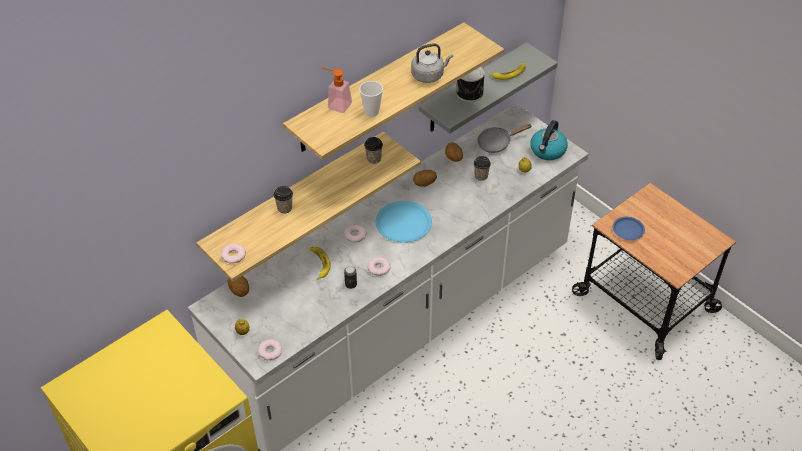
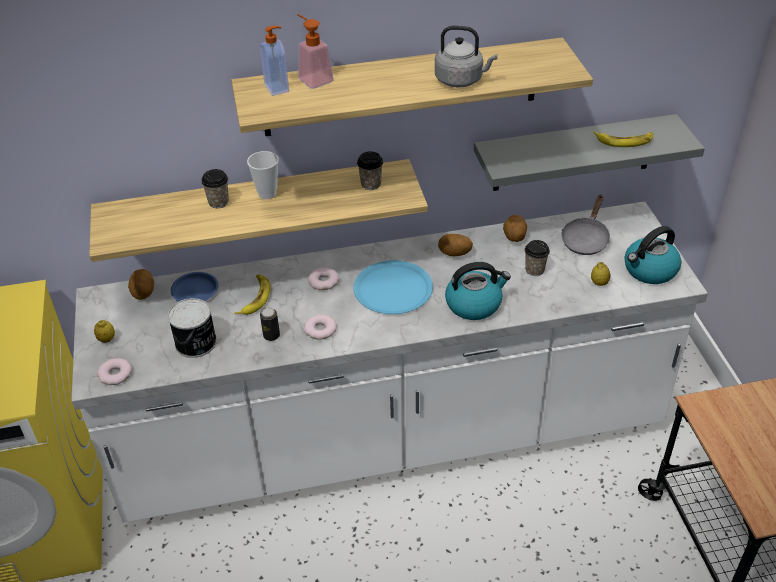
camera: 30 degrees right, 5 degrees down
donut [221,243,246,264] -> none
cup [359,81,383,117] -> cup moved to [247,151,279,199]
can [456,66,485,102] -> can moved to [168,298,217,358]
grey frying pan [477,124,532,153] -> grey frying pan turned 75 degrees counterclockwise [561,195,610,255]
blue plate [613,217,645,240] -> blue plate moved to [171,272,219,302]
none -> soap dispenser [260,26,289,96]
none -> kettle [445,262,511,320]

